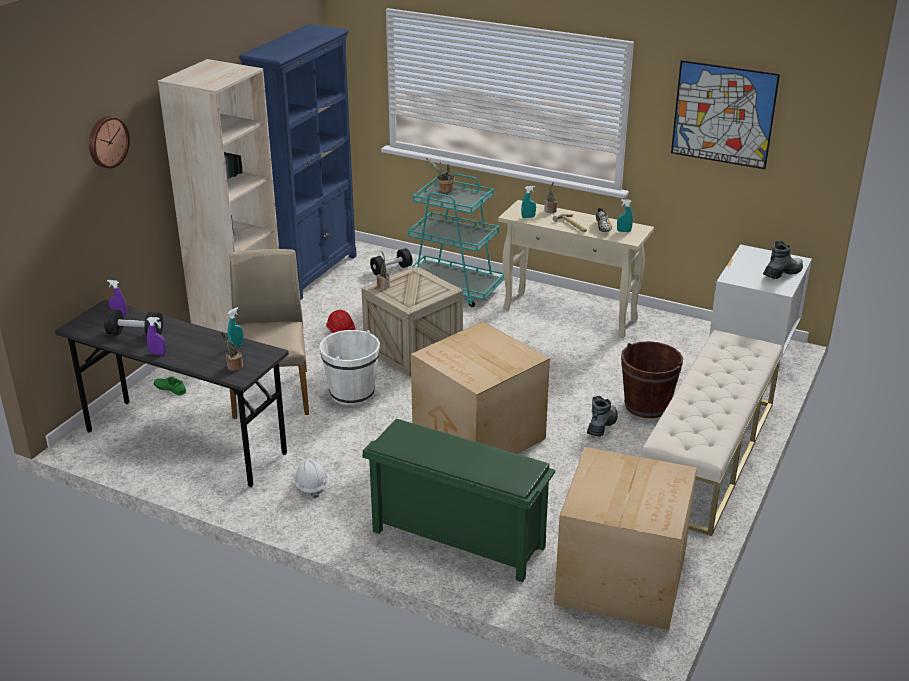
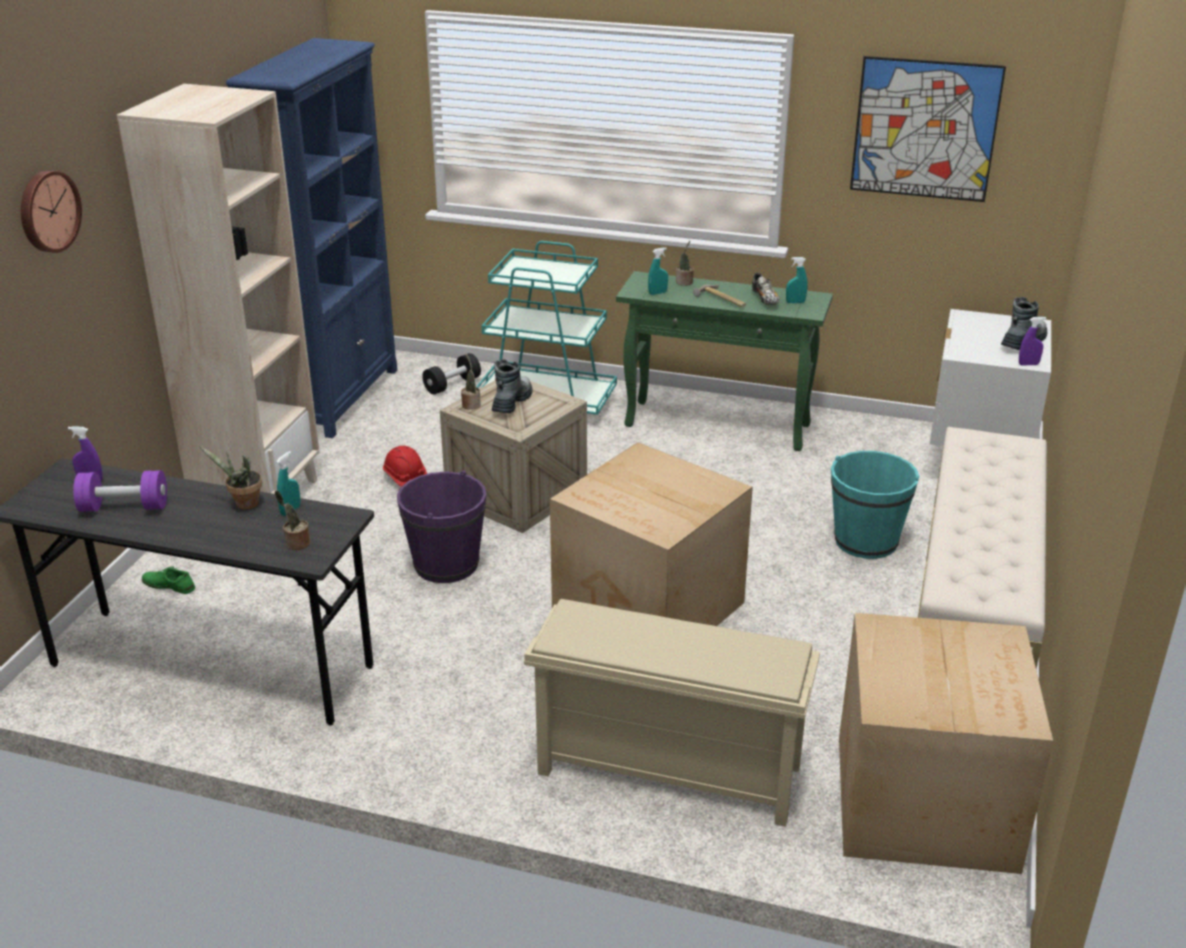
camera: 10 degrees left, 0 degrees up
black dumbbell [104,310,163,336] -> purple dumbbell [73,470,167,512]
purple spray bottle [147,317,166,355] -> purple spray bottle moved to [1019,317,1046,365]
beige chair [229,249,309,419] -> none
white hard hat [295,459,328,498] -> none
white bucket [319,330,380,405] -> purple bucket [397,470,487,583]
green shoe rack [362,419,555,582] -> beige shoe rack [524,599,820,827]
potted plant [426,158,455,193] -> potted plant moved to [199,446,262,510]
beige console table [498,200,654,338] -> green console table [616,271,833,451]
boot [587,396,618,436] -> boot moved to [491,359,533,413]
brown bucket [621,341,683,418] -> turquoise bucket [831,451,919,559]

